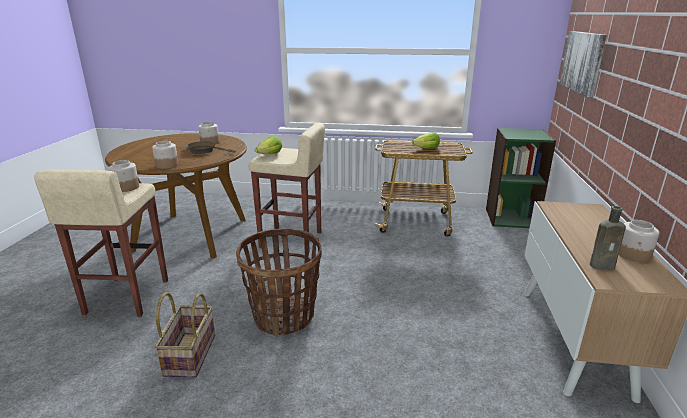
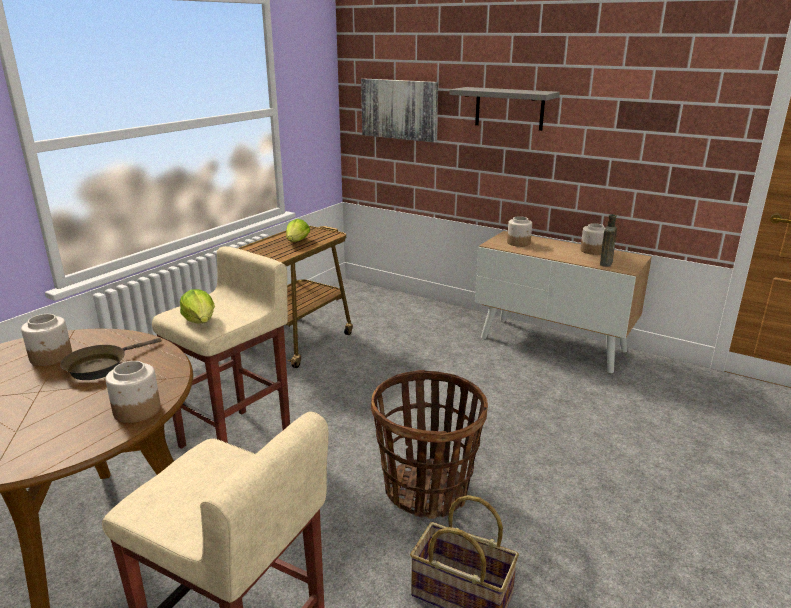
camera: 65 degrees left, 0 degrees up
jar [108,160,139,192] -> jar moved to [507,216,532,247]
green bookcase [486,128,556,228] -> none
none -> grey shelf [450,87,560,131]

